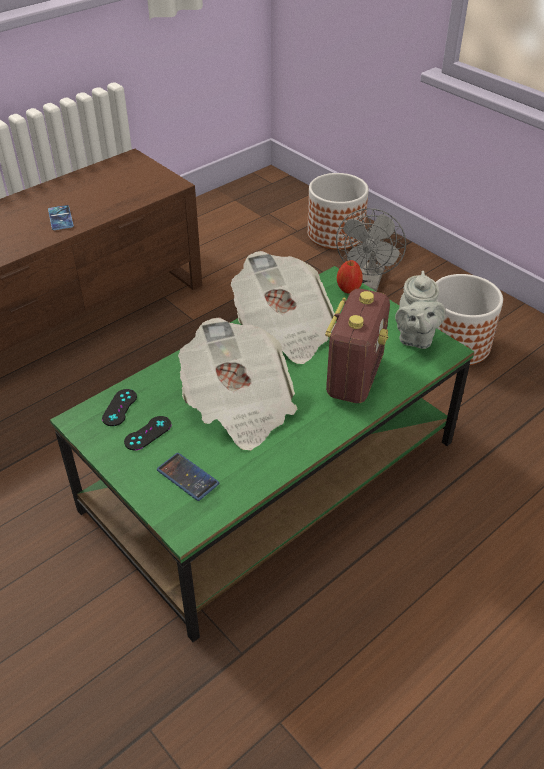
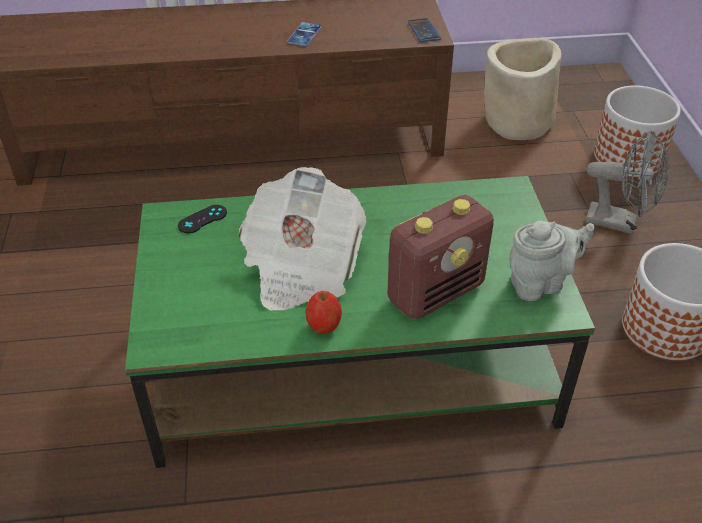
camera: 35 degrees right, 0 degrees up
black game controller [124,416,172,451] -> none
phone [157,453,219,501] -> phone moved to [408,18,441,42]
newspaper [231,251,336,364] -> none
grey fan [336,208,406,291] -> grey fan turned 120 degrees counterclockwise [585,131,669,234]
apple [337,260,363,294] -> apple moved to [305,291,342,334]
grey teapot [395,271,445,349] -> grey teapot turned 150 degrees counterclockwise [509,221,595,301]
none -> beige planter [484,38,562,140]

